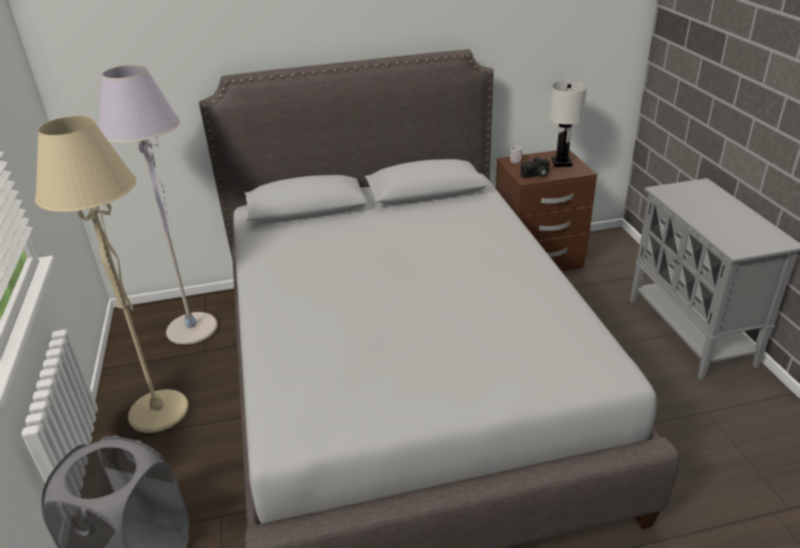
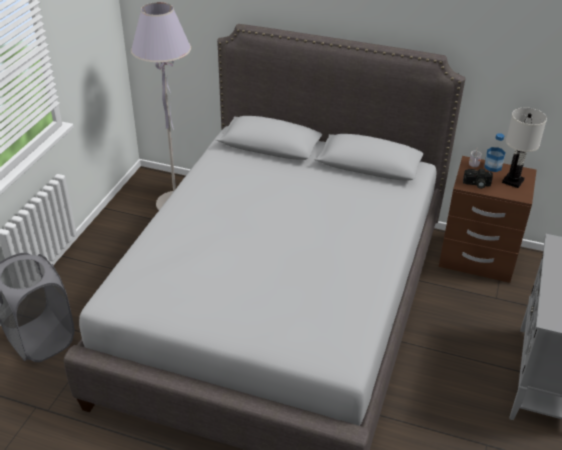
camera: 30 degrees right, 5 degrees up
beige floor lamp [35,116,188,433] -> none
none -> bottle [484,133,506,172]

